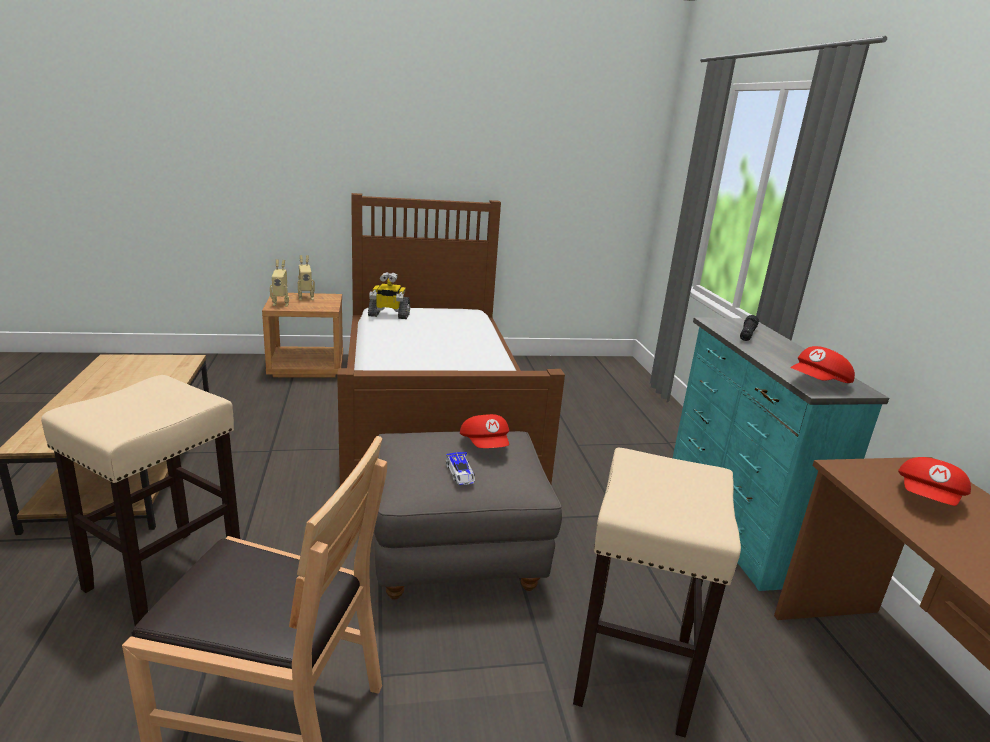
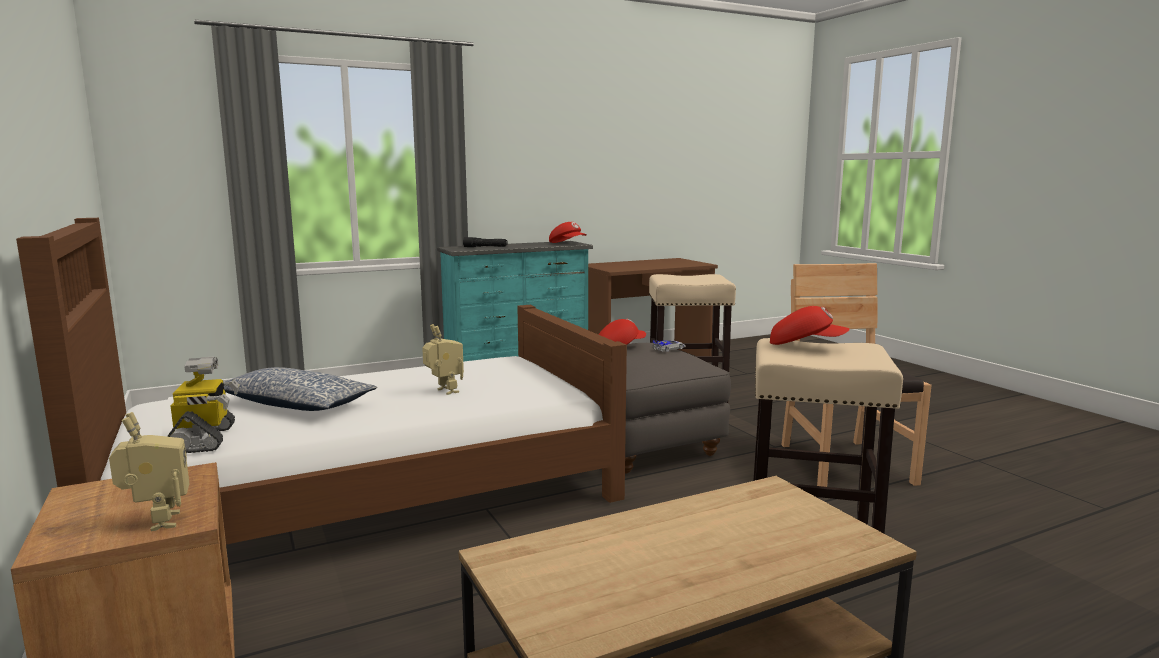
camera: 105 degrees left, 10 degrees down
toy robot [298,255,315,301] -> toy robot moved to [422,324,464,395]
red cap [898,457,971,506] -> red cap moved to [770,306,850,345]
none -> pillow [224,367,377,411]

